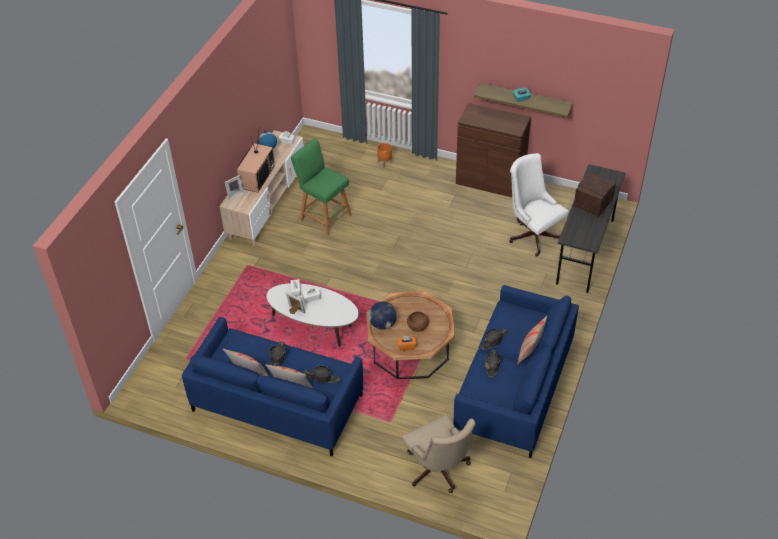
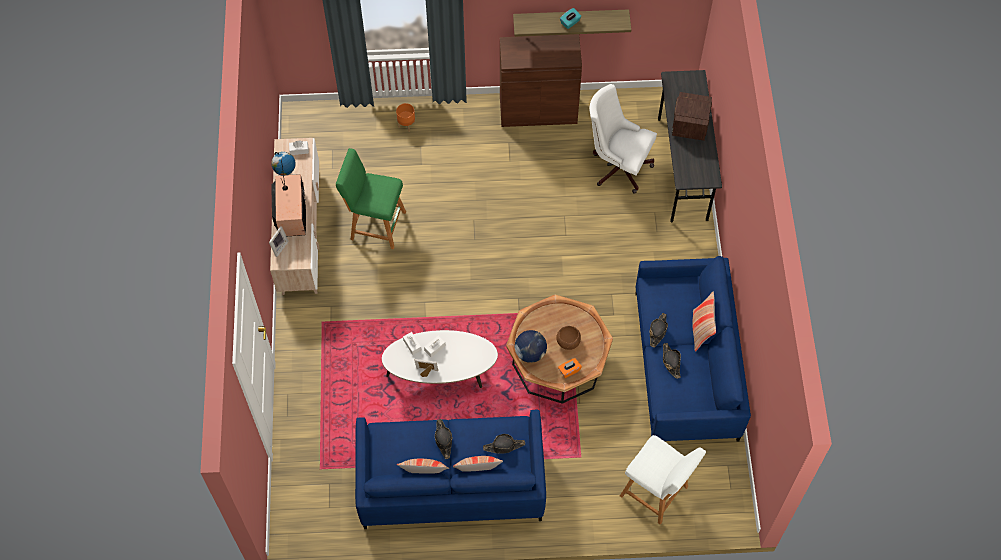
camera: 25 degrees left, 15 degrees up
beige office chair [402,415,475,493] -> white stool [620,435,706,525]

